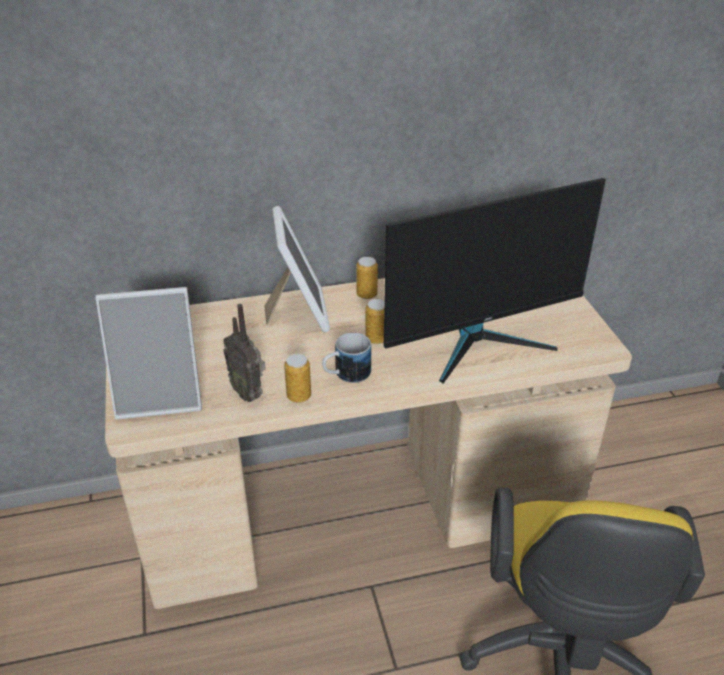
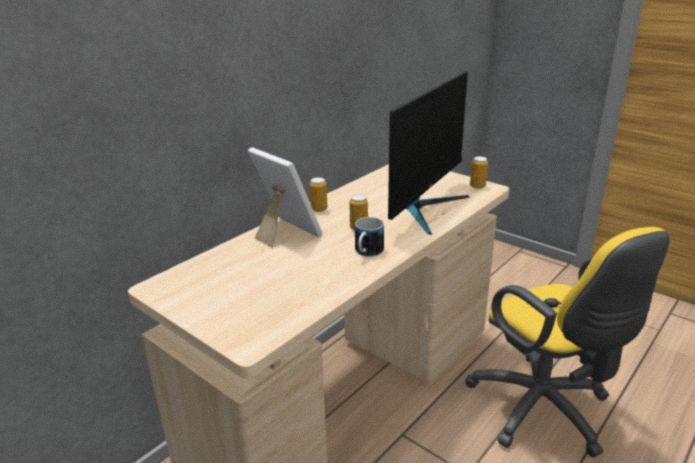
camera: 35 degrees left, 10 degrees down
picture frame [95,287,202,420] -> none
radio [223,304,266,402] -> none
can [284,354,311,403] -> can moved to [470,156,488,189]

